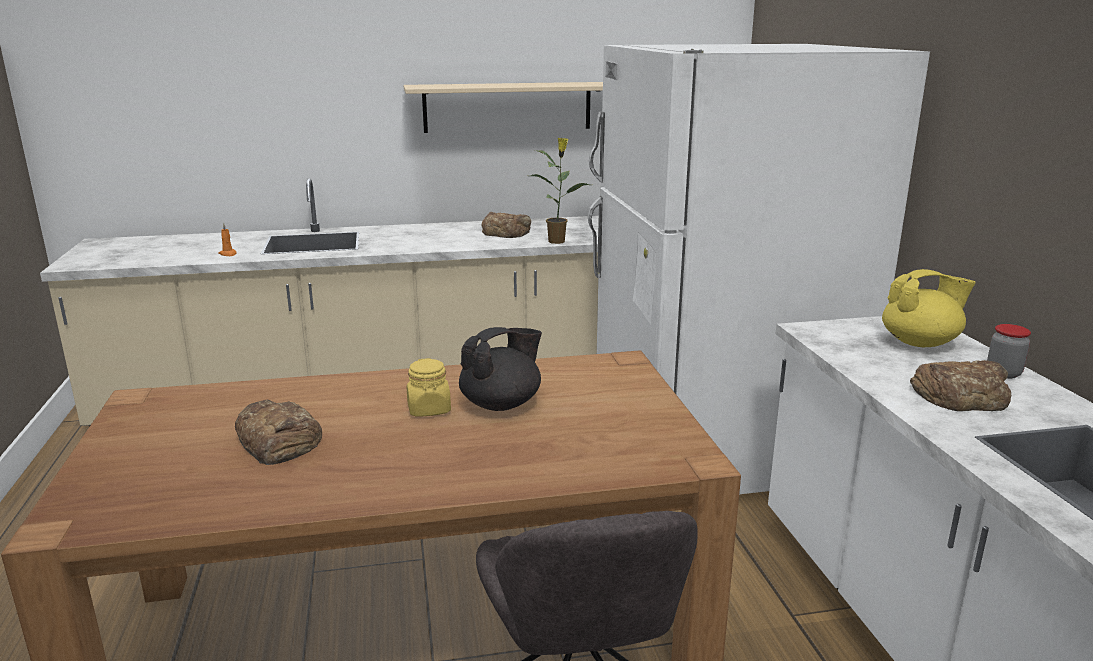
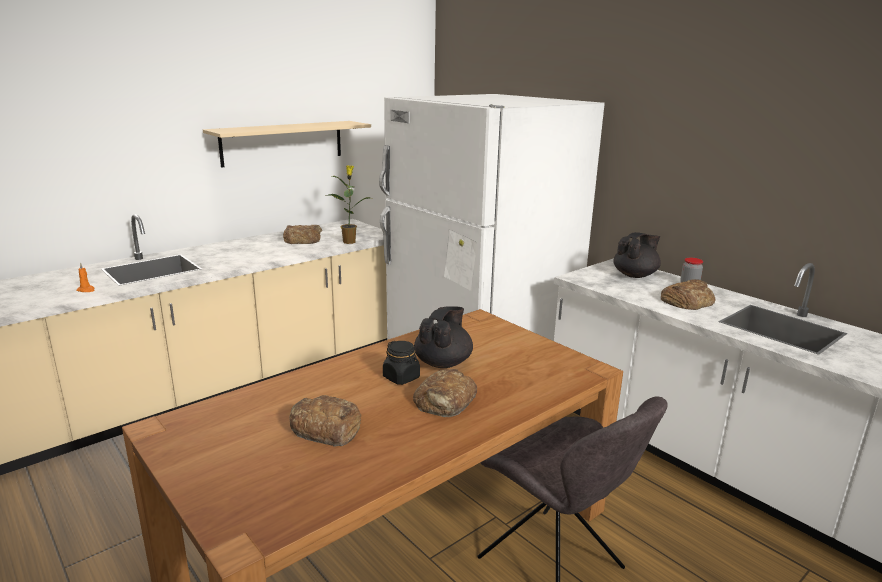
camera: 30 degrees left, 0 degrees up
yellow jar [407,358,451,417] -> black jar [383,341,420,385]
yellow teapot [882,269,976,347] -> black teapot [613,232,661,278]
none -> bread [413,369,477,417]

